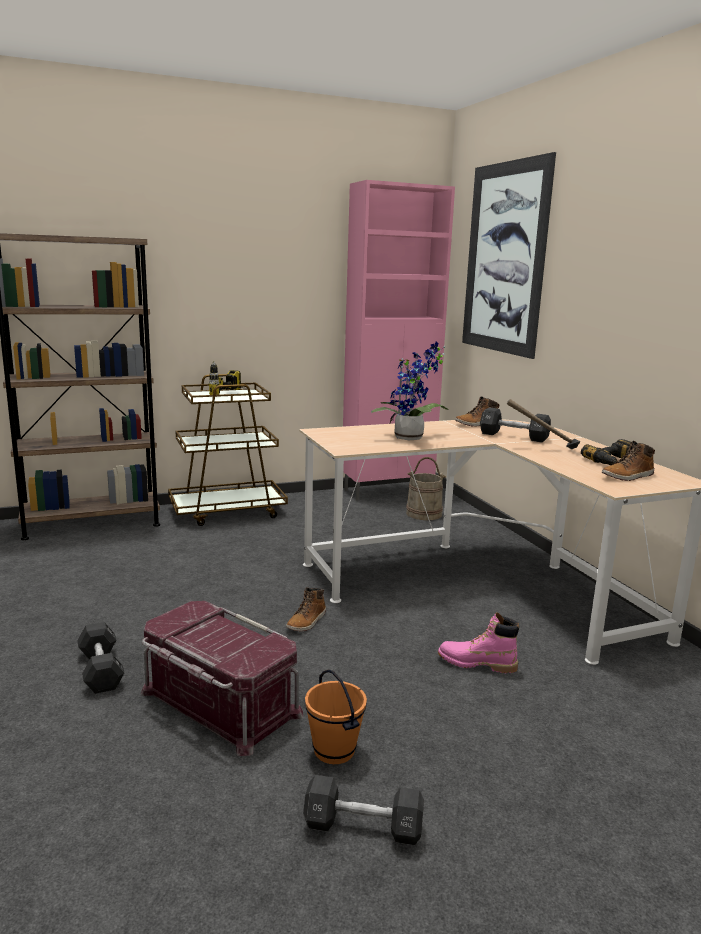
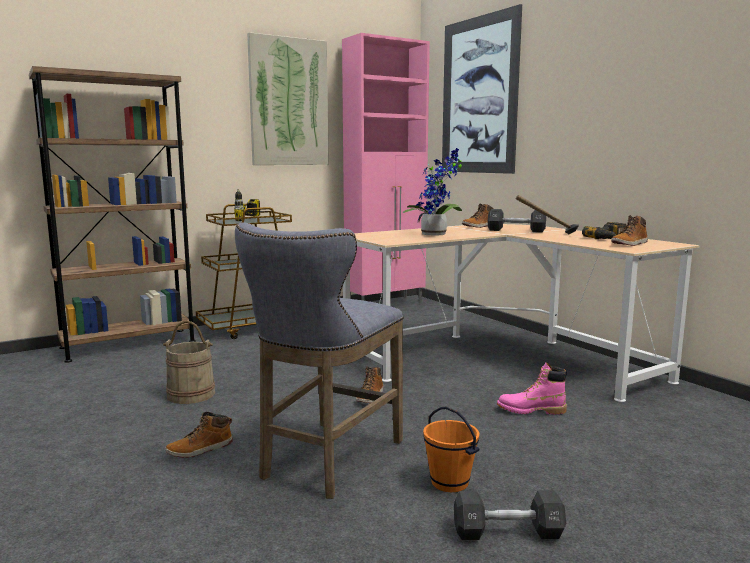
camera: 10 degrees left, 5 degrees down
black dumbbell [77,622,125,694] -> boot [165,412,233,458]
red storage box [141,601,303,756] -> grey stool [235,222,404,499]
beige bucket [406,457,446,520] -> beige bucket moved to [163,320,215,404]
none -> picture [247,32,329,165]

